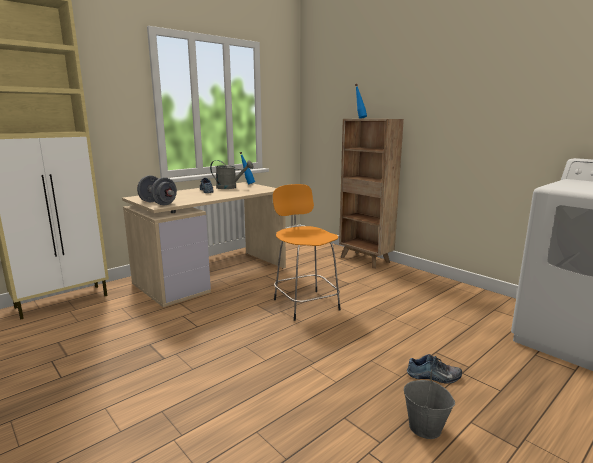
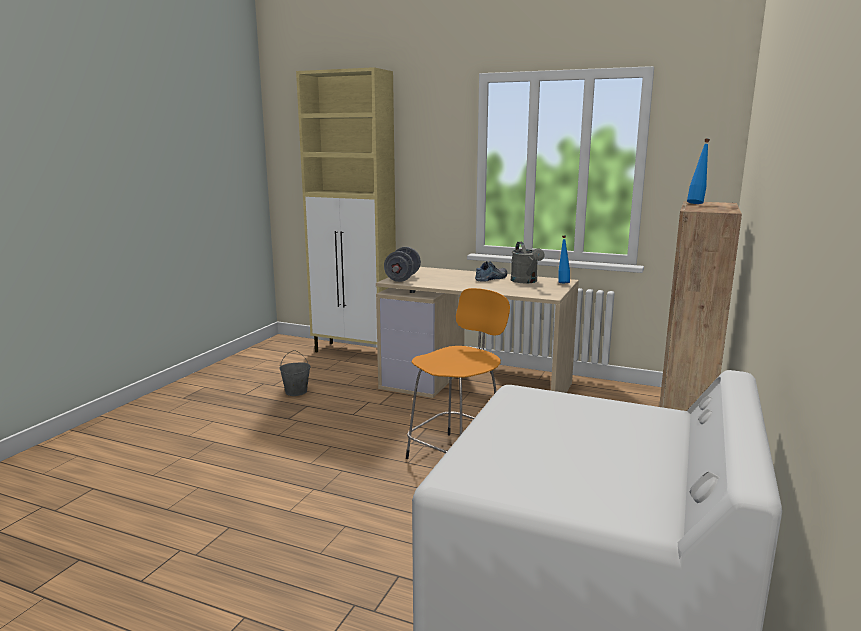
camera: 65 degrees right, 0 degrees up
grey bucket [404,370,455,439] -> grey bucket moved to [280,350,310,396]
shoe [407,354,462,383] -> none

